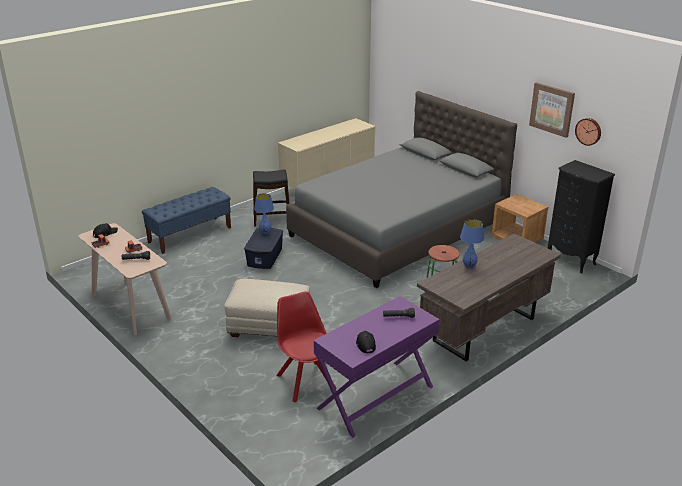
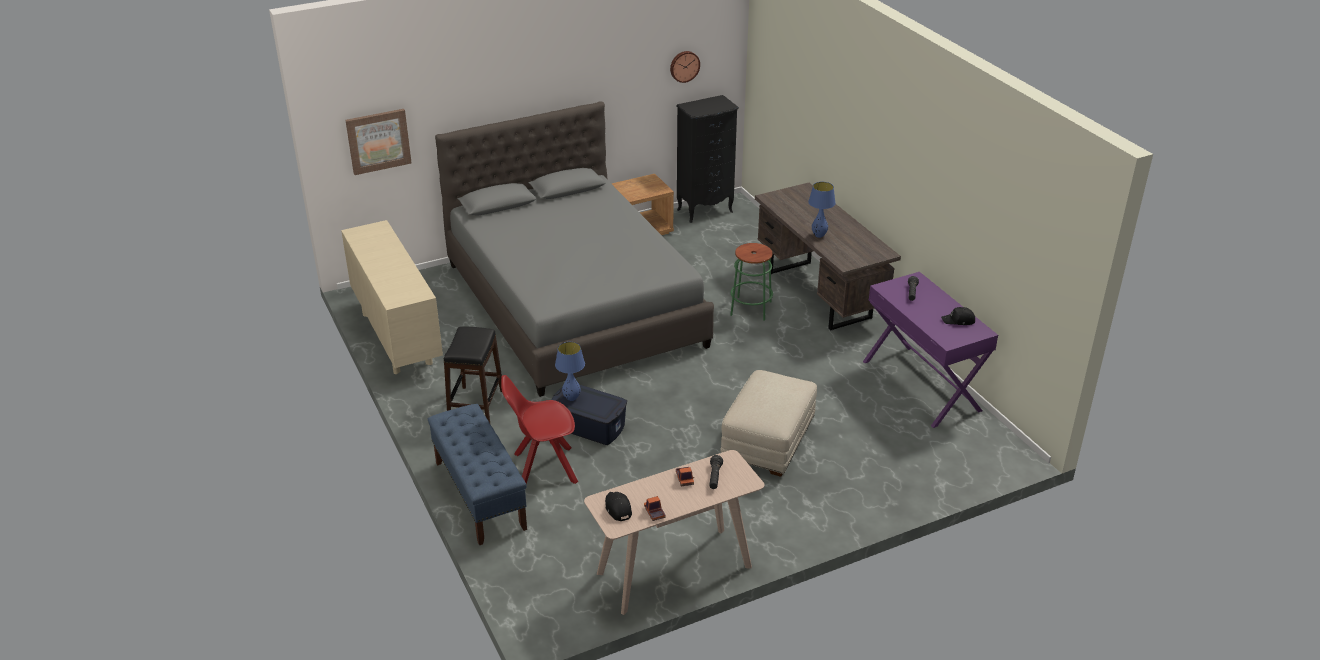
camera: 75 degrees left, 5 degrees up
red chair [277,291,336,403] -> red chair moved to [501,375,578,484]
picture [529,82,575,138] -> picture moved to [345,109,412,175]

